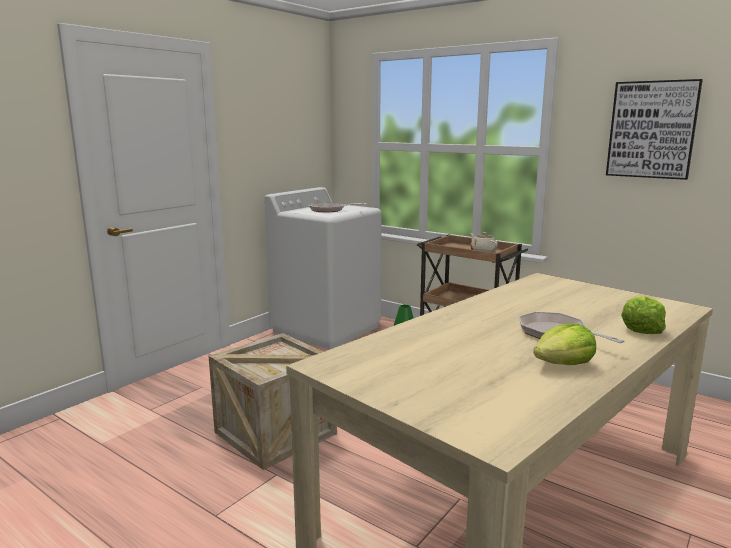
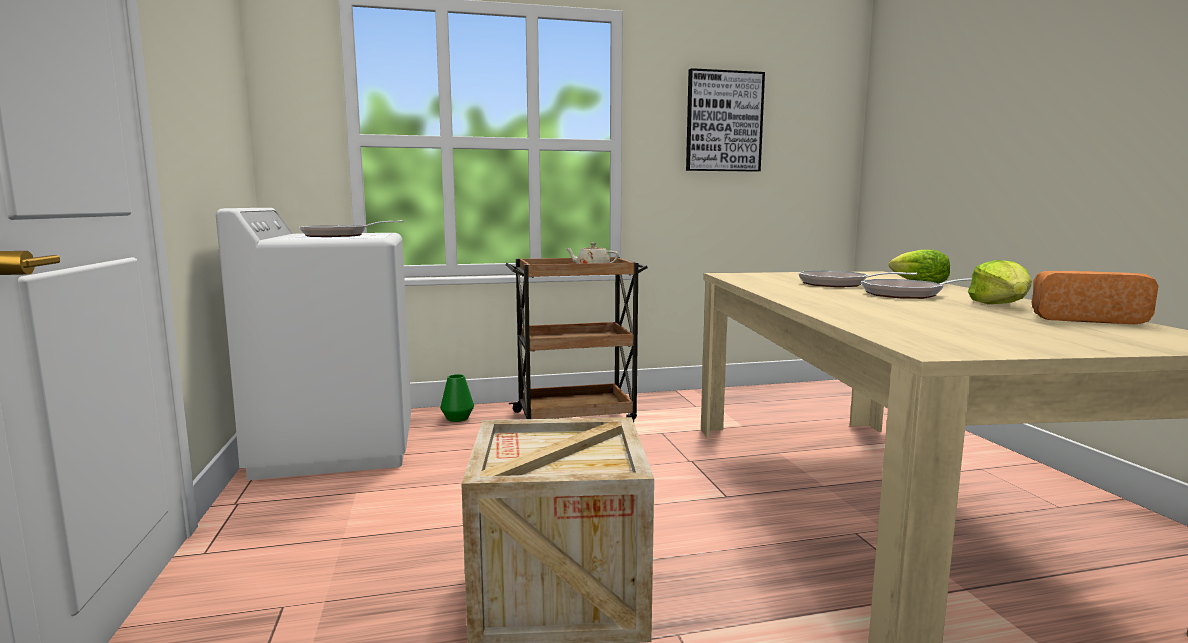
camera: 50 degrees left, 5 degrees down
none -> frying pan [799,270,917,287]
none -> bread [1031,271,1158,324]

